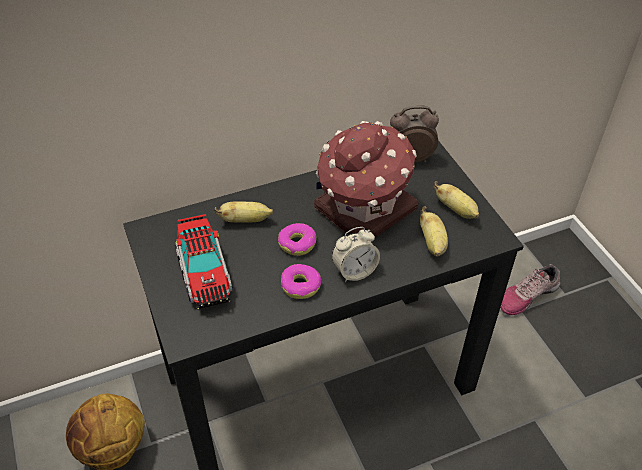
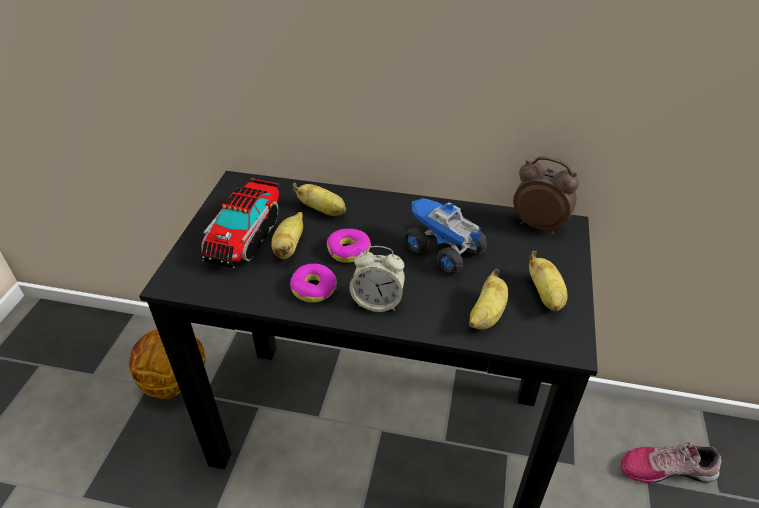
camera: 35 degrees right, 5 degrees down
toy house [314,121,418,237] -> toy truck [404,198,487,274]
none -> banana [271,212,303,259]

